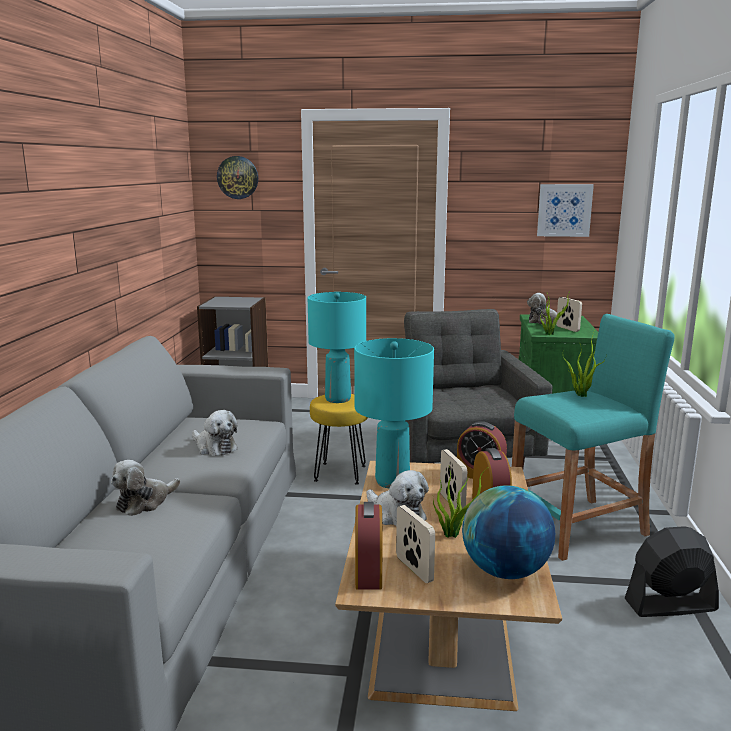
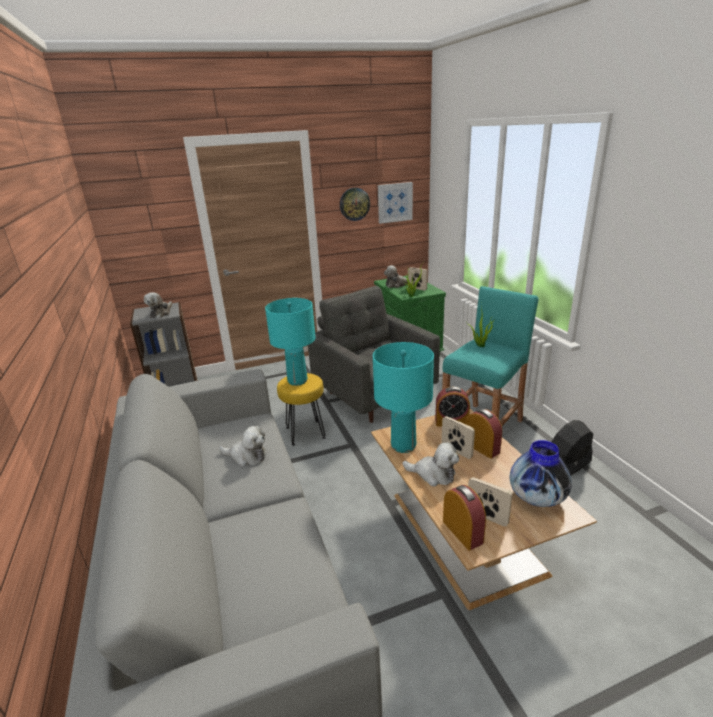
camera: 25 degrees left, 10 degrees up
plush toy [111,460,181,516] -> plush toy moved to [144,292,172,318]
wall clock [217,156,258,199] -> wall clock moved to [340,188,370,221]
potted plant [433,467,487,538] -> none
globe [462,485,555,579] -> vase [510,440,572,507]

